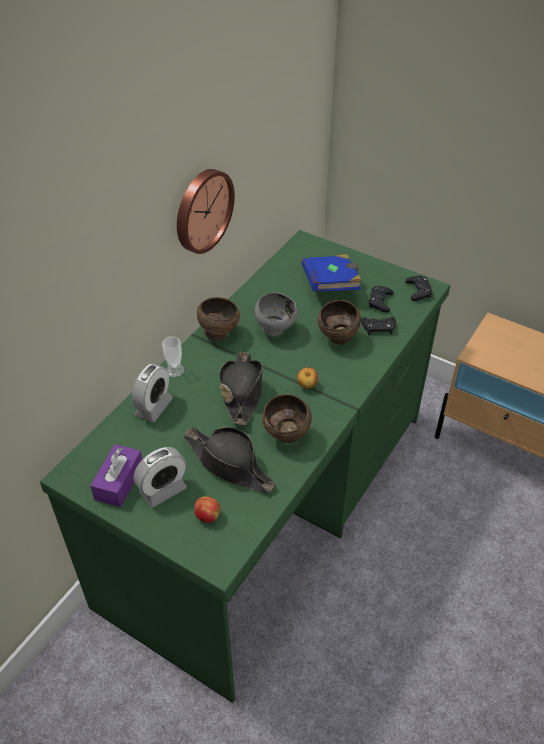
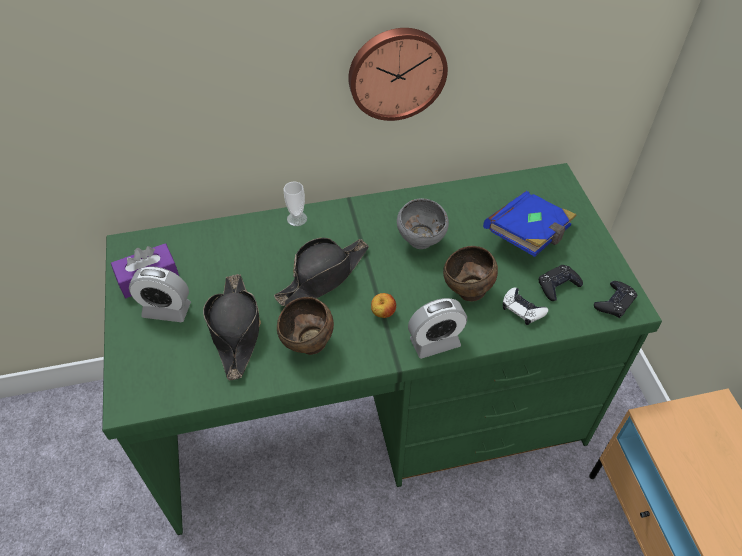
camera: 45 degrees right, 5 degrees up
alarm clock [132,363,173,422] -> alarm clock moved to [408,298,467,359]
apple [194,496,220,523] -> none
brown bowl [197,297,240,341] -> none
black game controller [361,317,396,335] -> white game controller [503,288,548,325]

